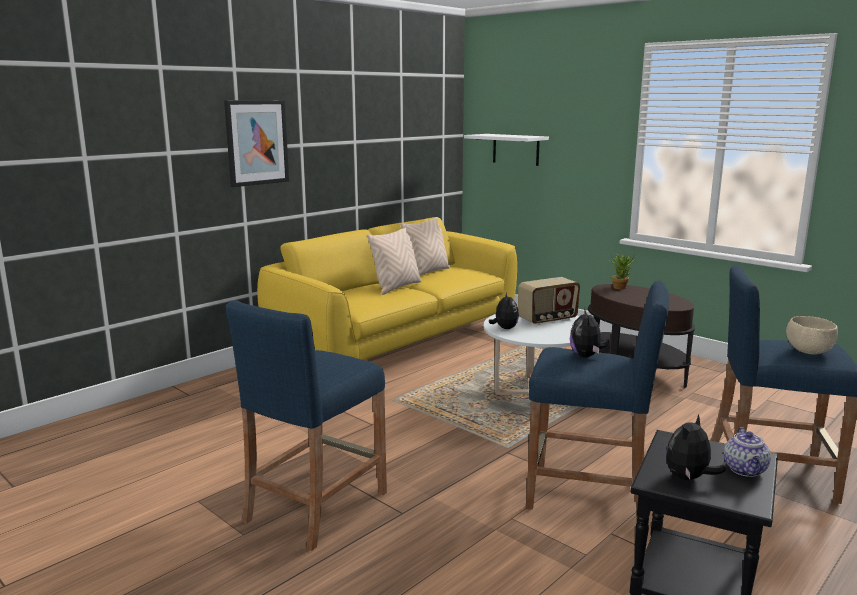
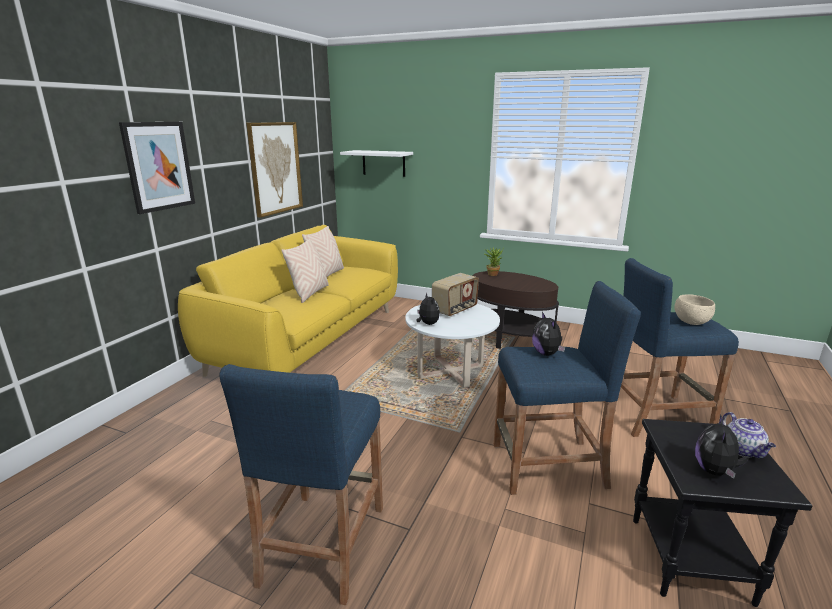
camera: 20 degrees left, 5 degrees up
none -> picture [247,122,303,218]

